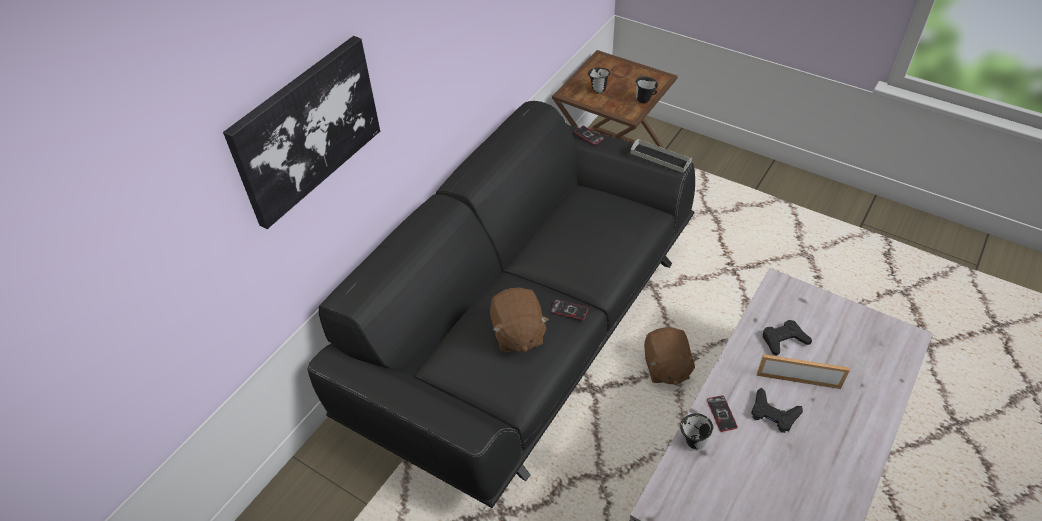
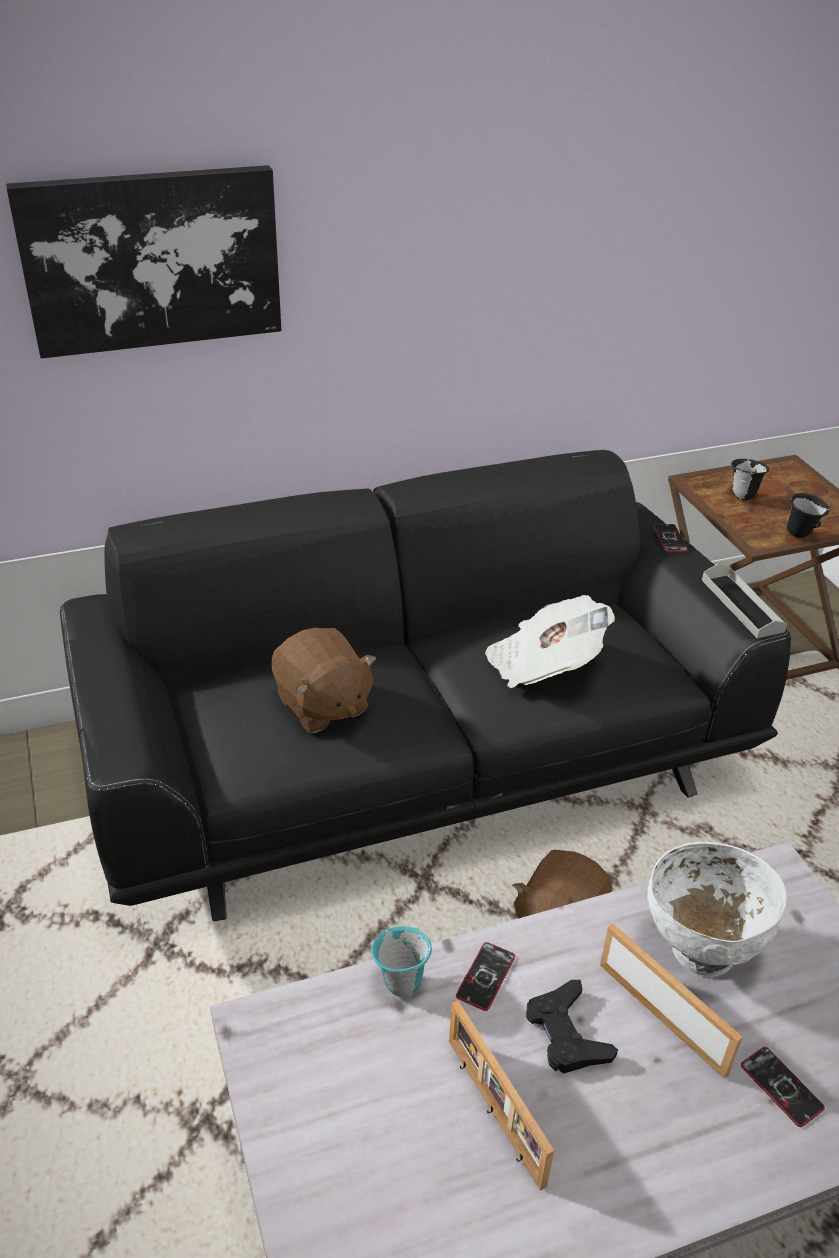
camera: 35 degrees right, 10 degrees down
brown plush toy [490,287,549,352] -> brown plush toy turned 60 degrees counterclockwise [272,628,376,733]
phone [551,300,588,320] -> phone moved to [741,1047,825,1127]
black mug [680,413,713,450] -> turquoise mug [372,926,432,997]
black game controller [763,320,812,356] -> white bowl [647,842,787,977]
none -> picture frame [449,1000,554,1191]
none -> newspaper [485,595,615,688]

